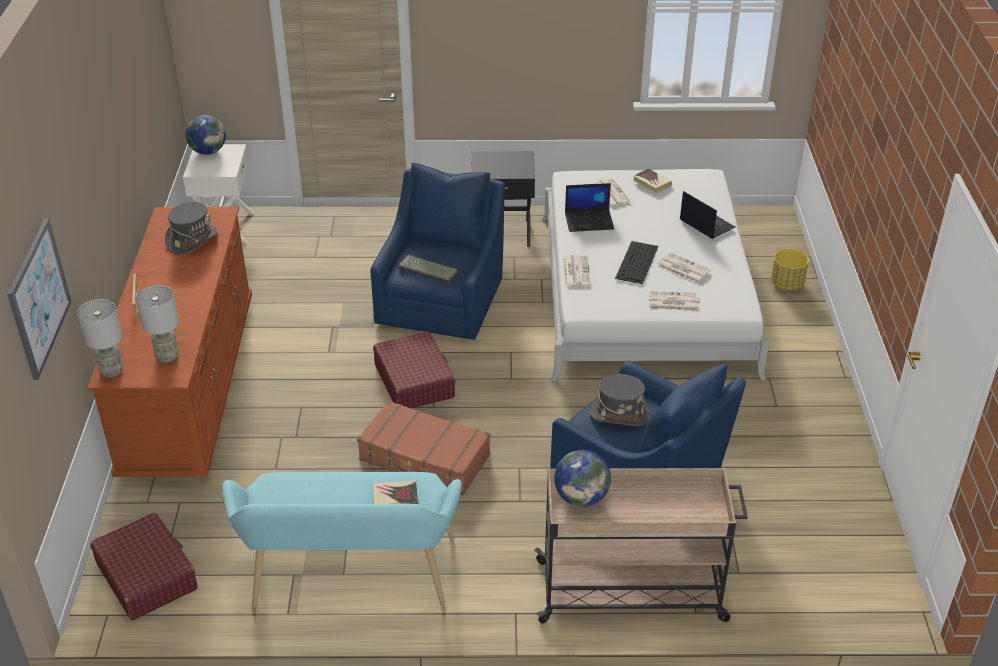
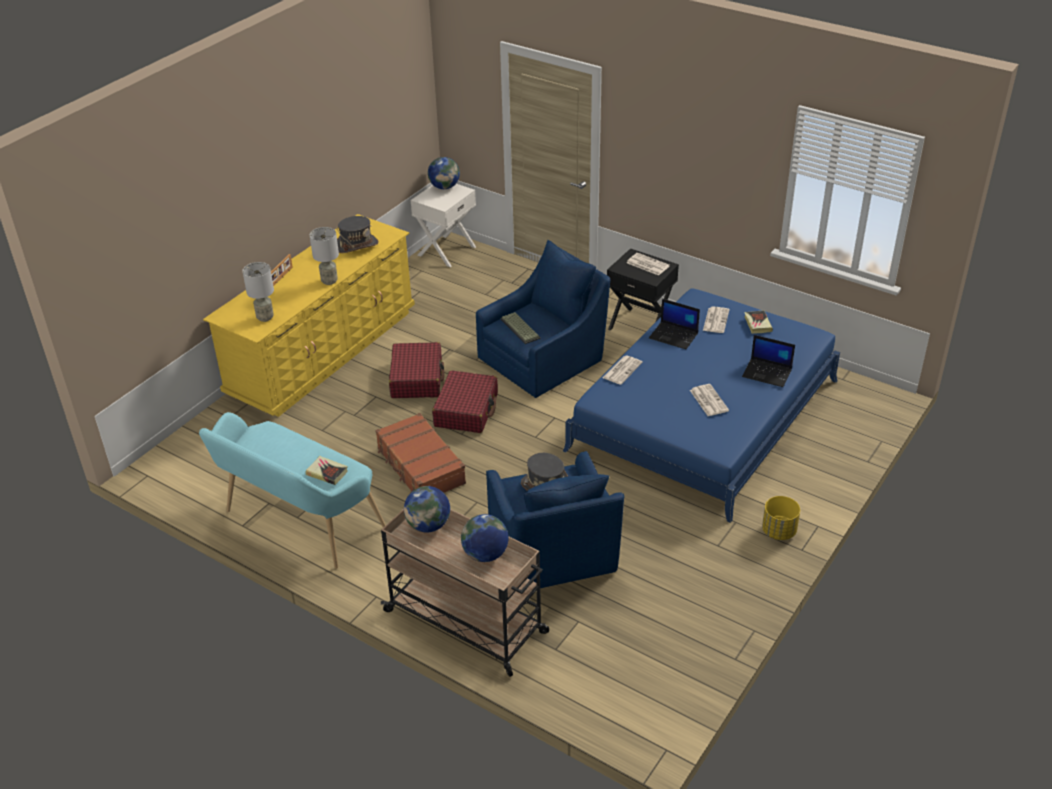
camera: 35 degrees right, 0 degrees up
picture [7,218,71,380] -> none
grey table lamp [77,299,123,377] -> grey table lamp moved to [310,227,339,285]
brown dresser [87,207,252,477] -> yellow dresser [203,214,415,417]
red suitcase [90,513,197,620] -> red suitcase moved to [389,342,444,398]
white bed [542,169,769,381] -> blue bed [563,288,840,523]
keyboard [615,241,658,284] -> none
newspaper [649,291,699,311] -> newspaper moved to [627,253,670,276]
laptop [680,191,735,239] -> laptop turned 120 degrees clockwise [742,335,795,387]
yellow planter [771,249,809,290] -> yellow planter moved to [762,496,800,540]
none -> globe [461,514,508,562]

